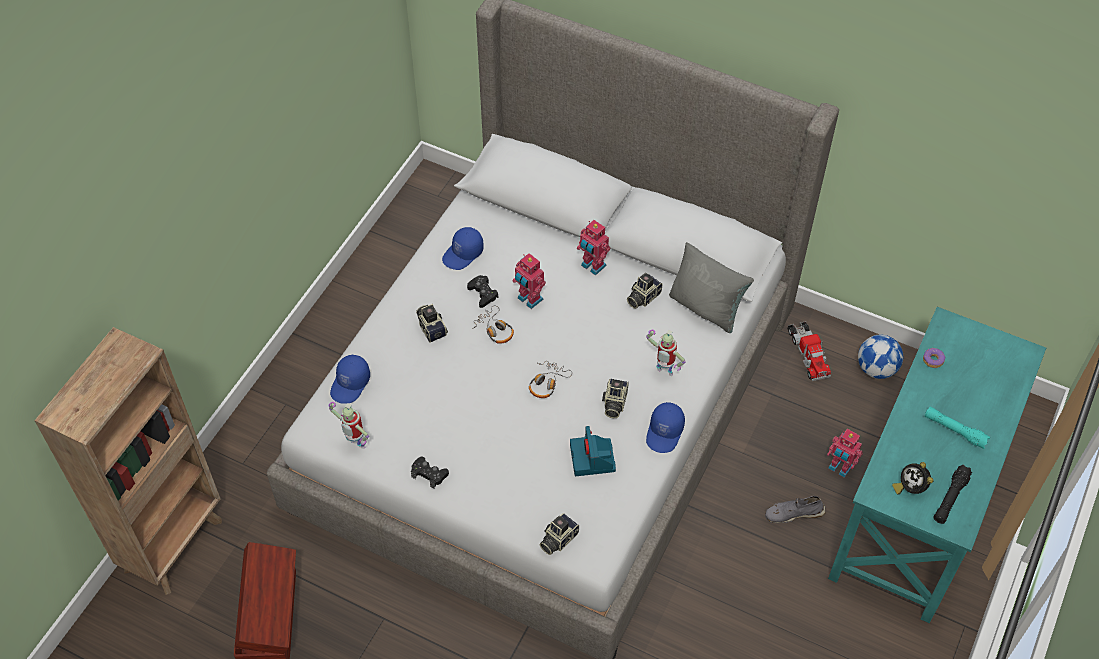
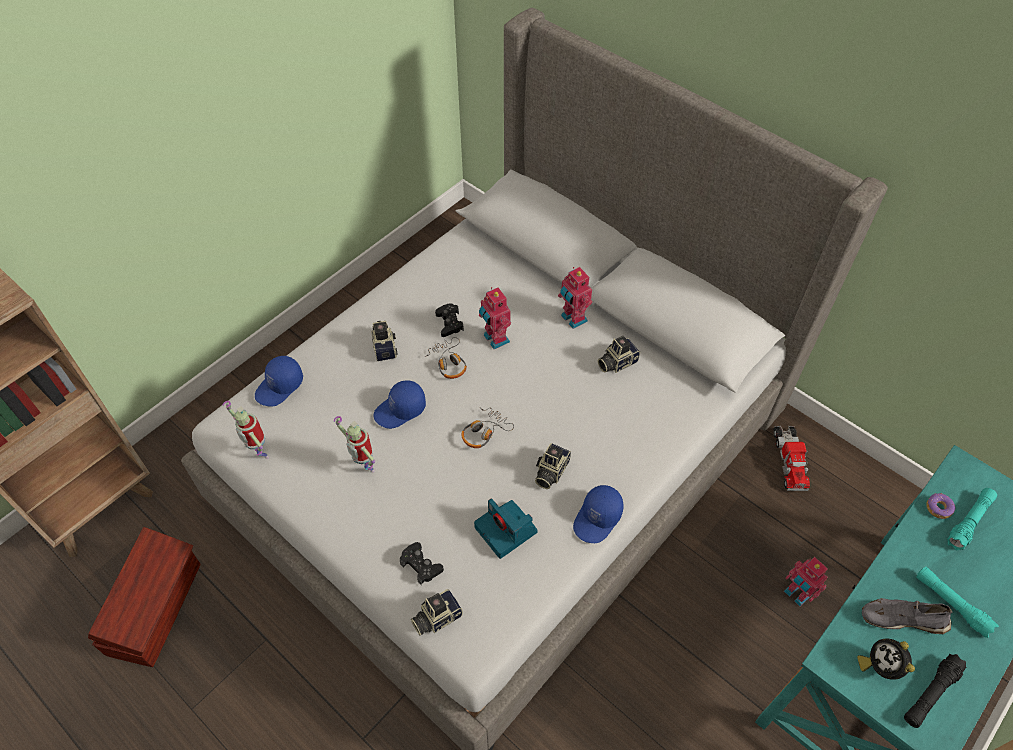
camera: 15 degrees right, 0 degrees up
black game controller [411,457,449,489] -> black game controller moved to [400,542,444,585]
blue cap [442,227,484,270] -> blue cap moved to [373,380,426,429]
camera [570,426,616,476] -> camera turned 45 degrees counterclockwise [474,498,538,559]
toy robot [646,330,686,376] -> toy robot moved to [334,416,375,473]
grey pillow [669,242,754,333] -> none
grey shoe [765,496,826,523] -> grey shoe moved to [862,598,952,634]
football [858,335,903,379] -> none
none -> turquoise flashlight [947,488,997,551]

